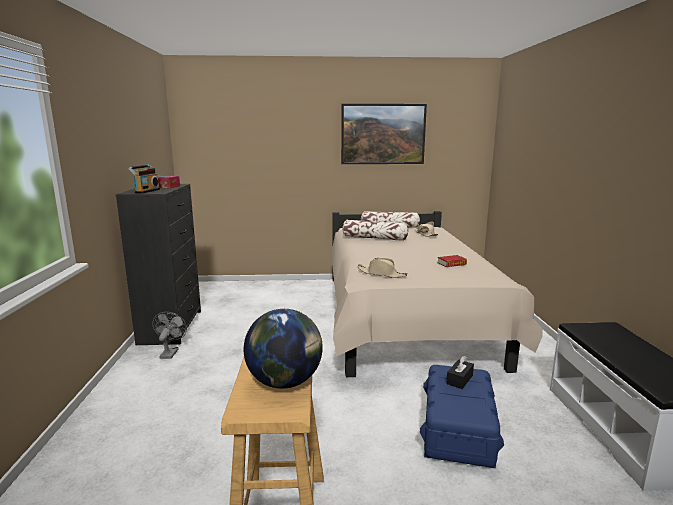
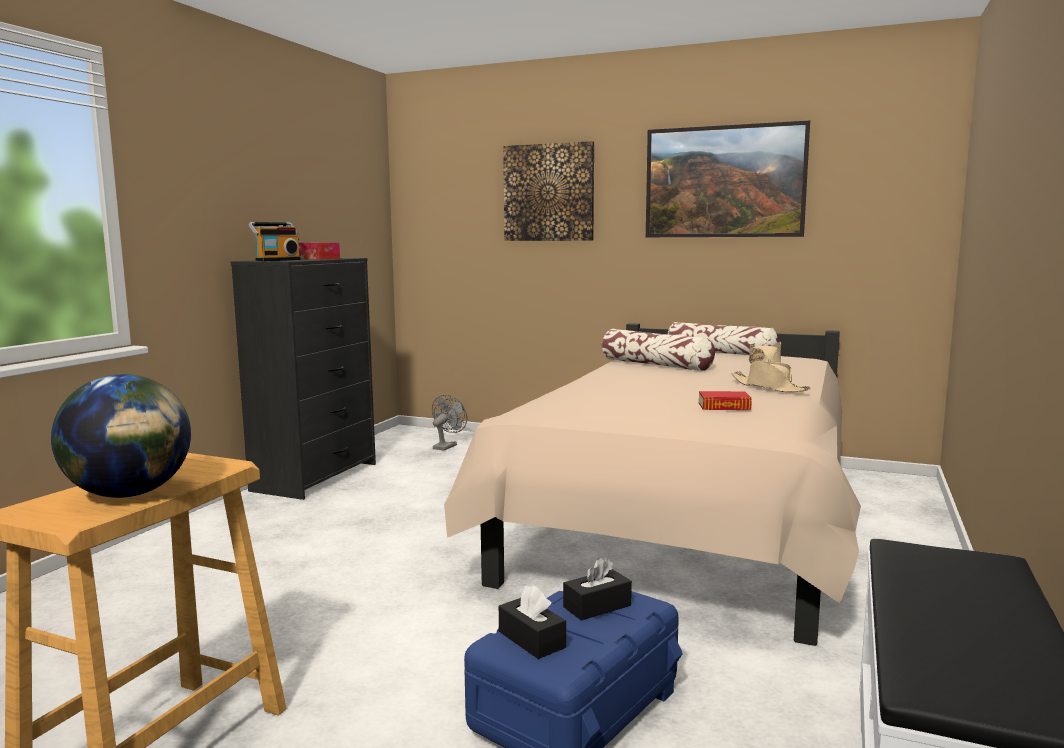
camera: 25 degrees right, 5 degrees down
grey fan [152,312,187,359] -> grey fan moved to [432,395,467,451]
beige hat [357,258,407,278] -> beige hat moved to [732,361,810,392]
none -> black tissue box [499,585,566,659]
none -> picture [503,141,594,241]

